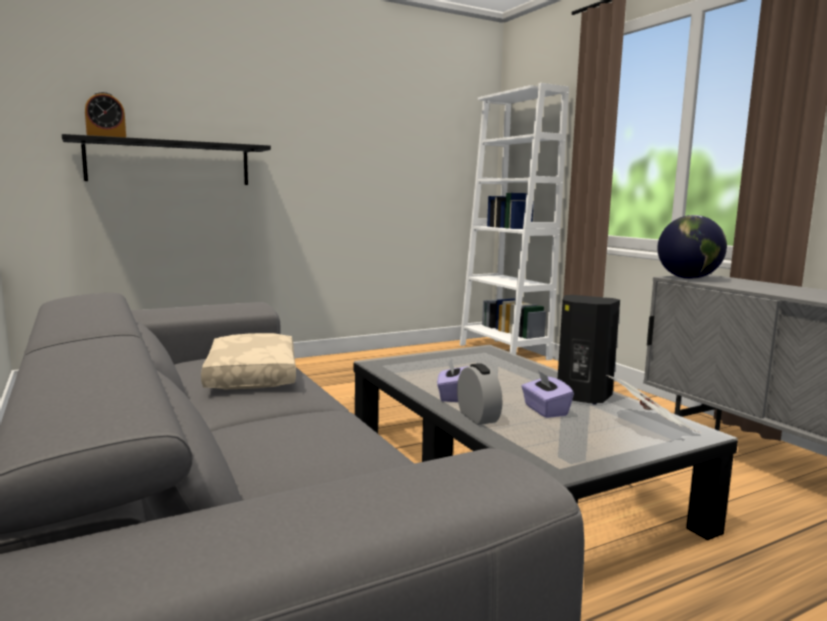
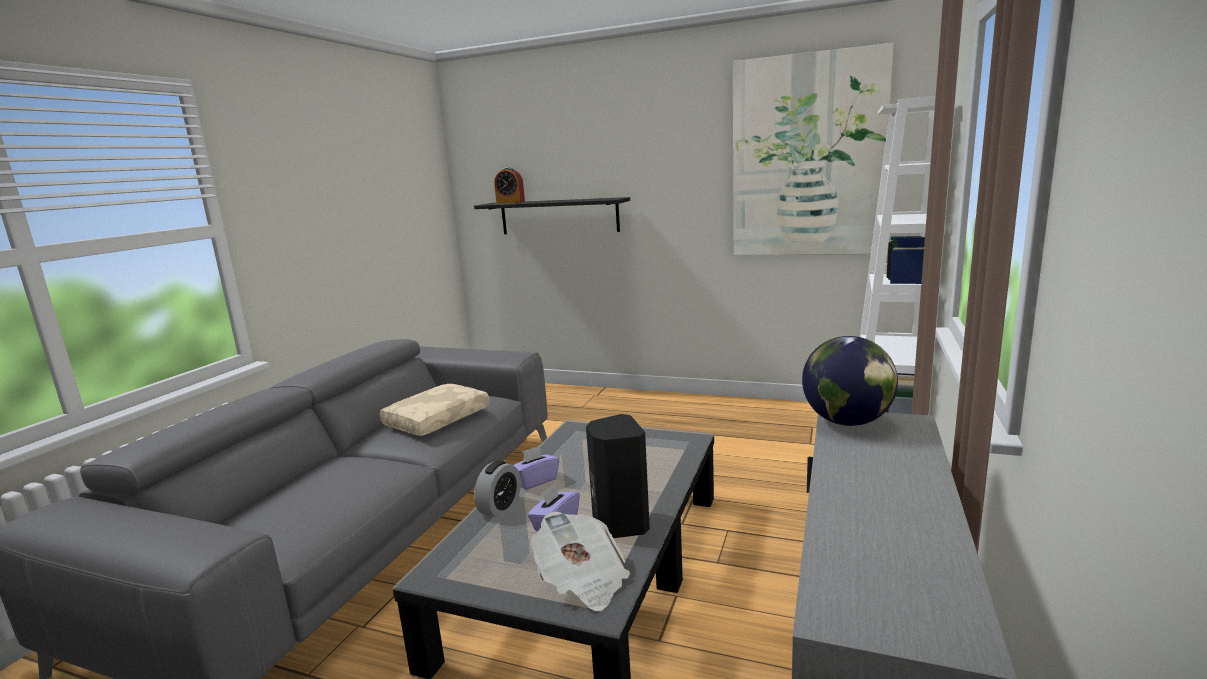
camera: 50 degrees right, 5 degrees up
none -> picture [733,43,894,255]

